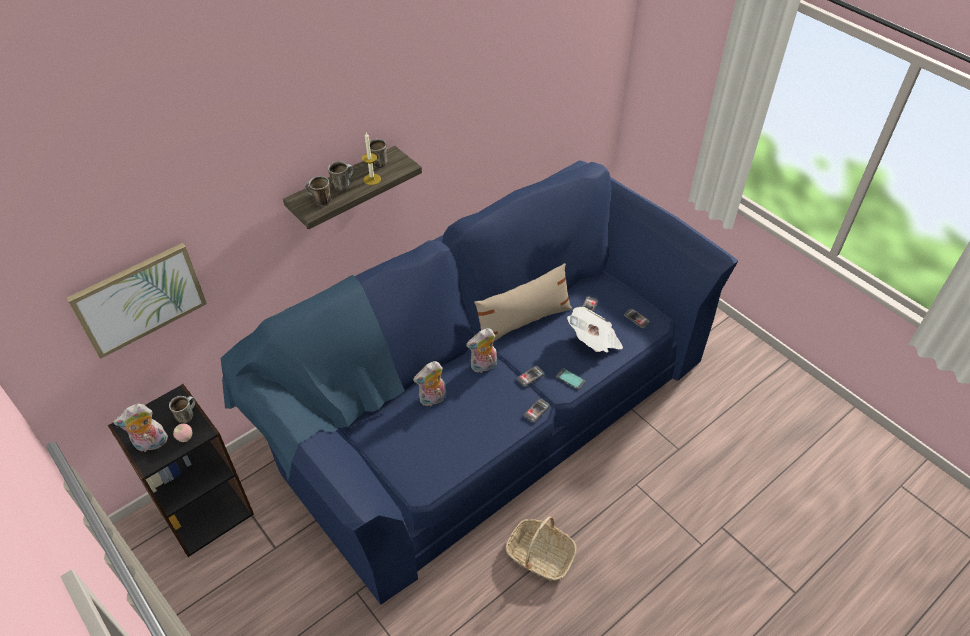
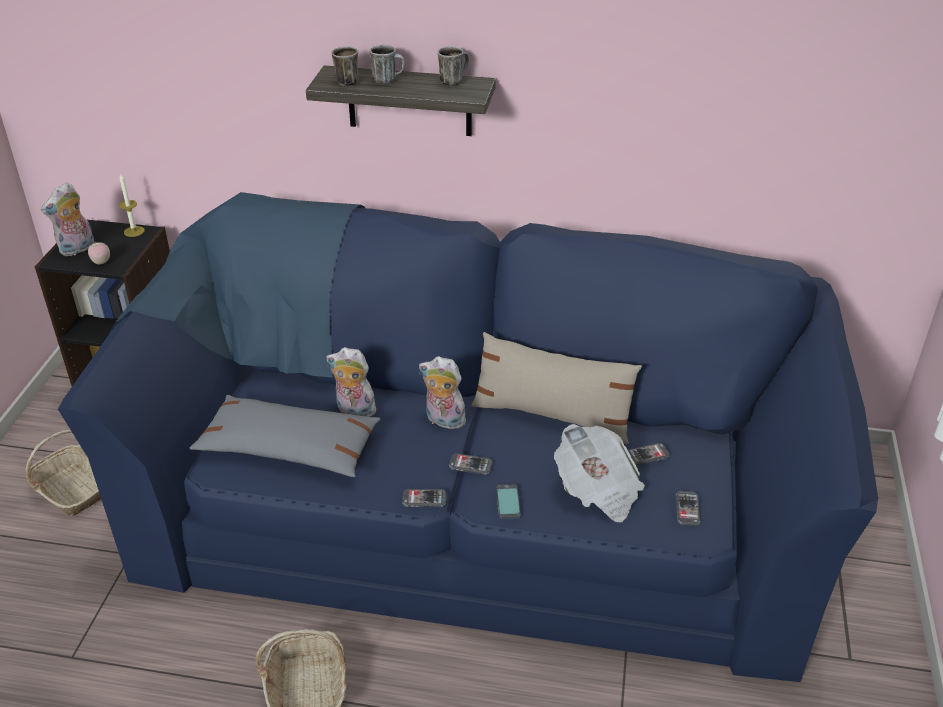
camera: 50 degrees right, 10 degrees down
picture [66,243,207,359] -> none
plush toy [113,403,168,452] -> plush toy turned 75 degrees counterclockwise [41,182,94,257]
mug [169,396,196,424] -> none
candle [362,133,381,185] -> candle moved to [119,174,145,237]
none -> basket [26,430,101,516]
none -> grey pillow [190,395,381,477]

